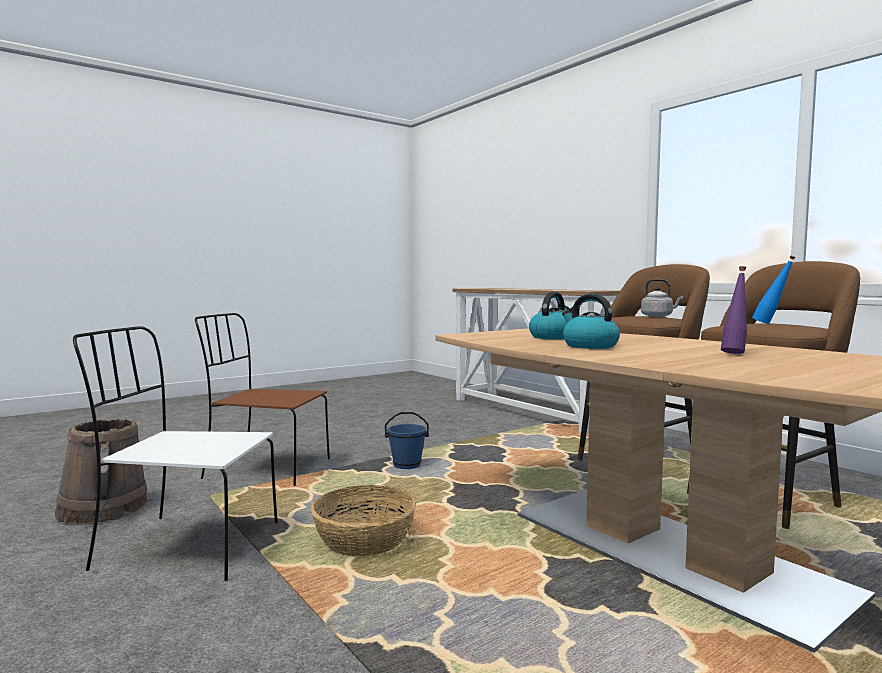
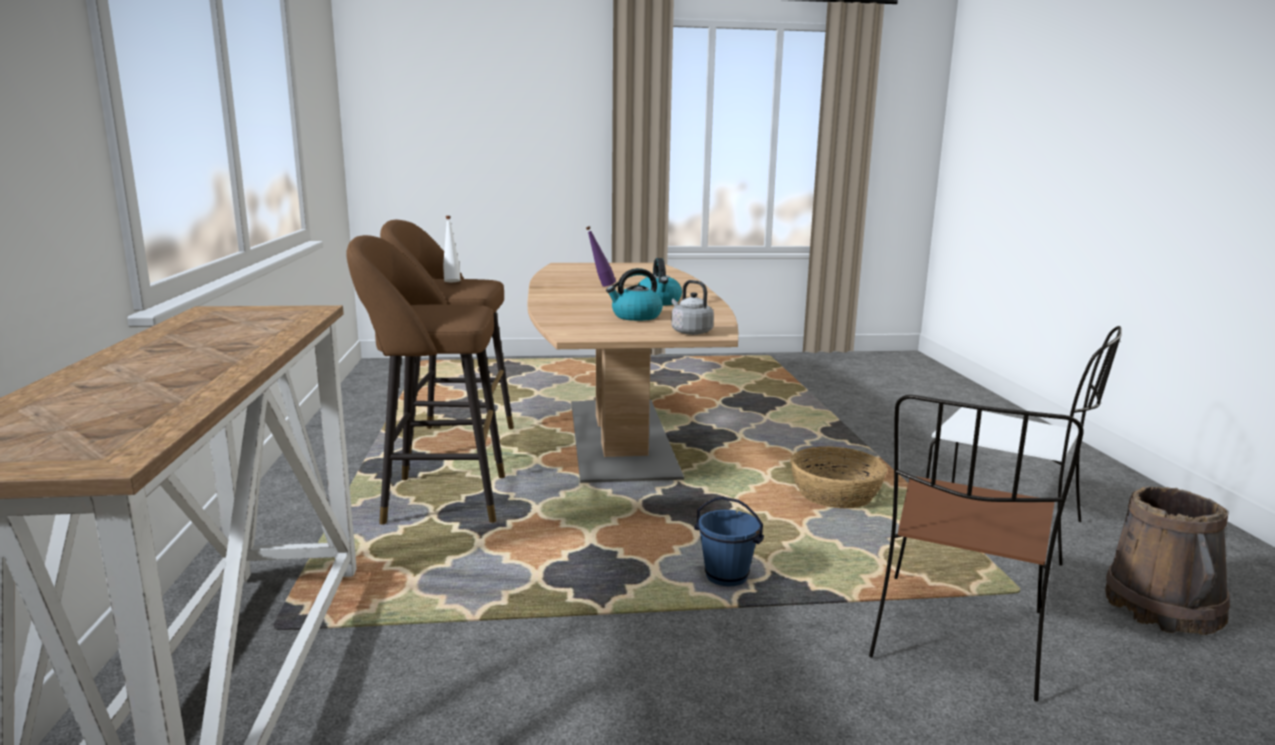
camera: 150 degrees left, 10 degrees up
brown chair [195,313,330,486] -> brown chair turned 75 degrees clockwise [869,395,1084,702]
grey kettle [641,279,683,317] -> grey kettle moved to [671,280,714,335]
blue bottle [752,255,795,324] -> white bottle [443,216,460,282]

